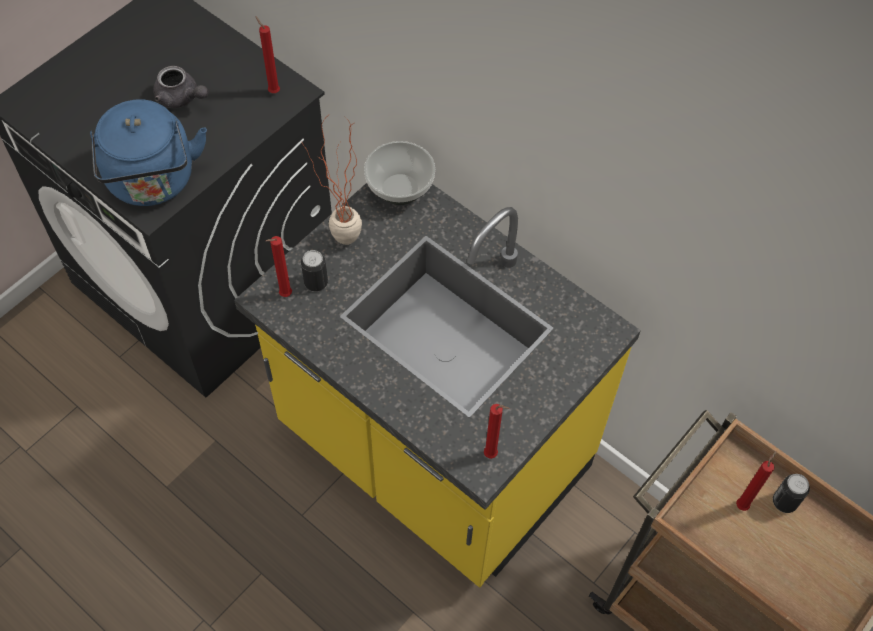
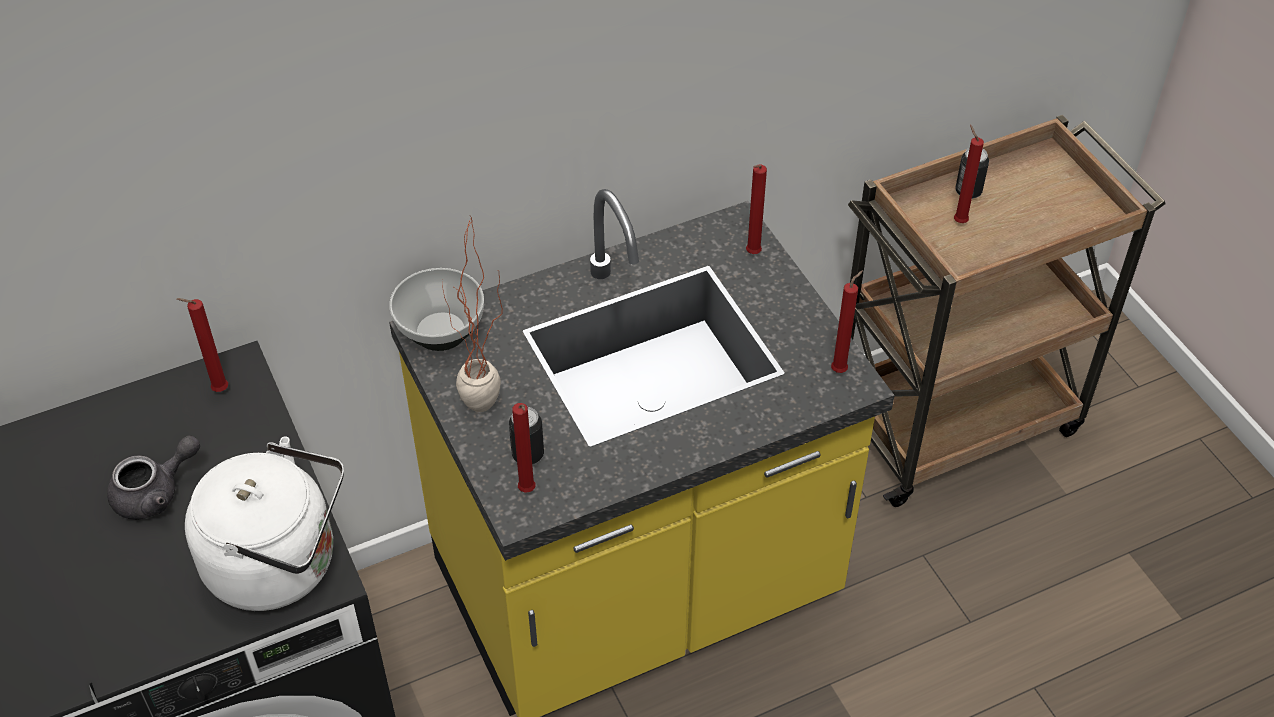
camera: 65 degrees left, 10 degrees down
blue kettle [90,99,207,206] -> white kettle [185,436,344,611]
none -> red candle [746,164,767,254]

